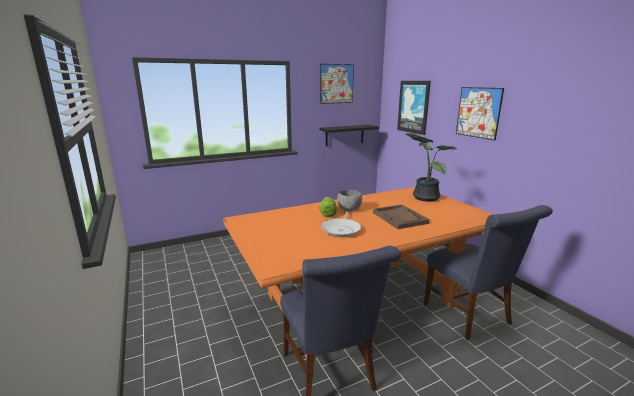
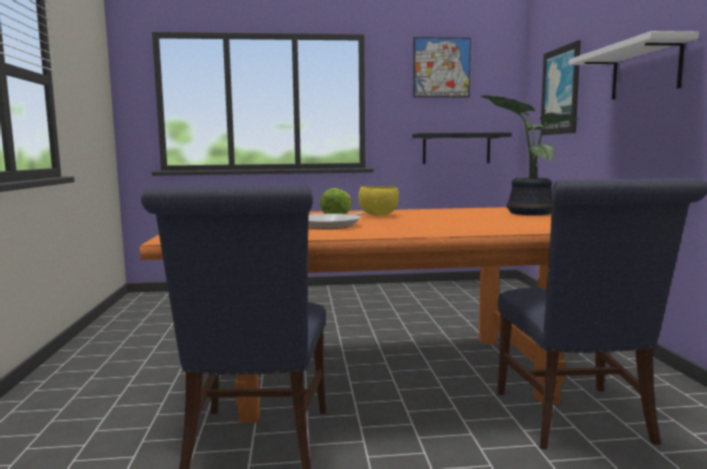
camera: 20 degrees right, 10 degrees down
grey bowl [337,190,362,211] -> yellow bowl [358,186,399,216]
brown tray [373,205,430,229] -> none
picture [456,87,504,141] -> white shelf [569,31,699,100]

